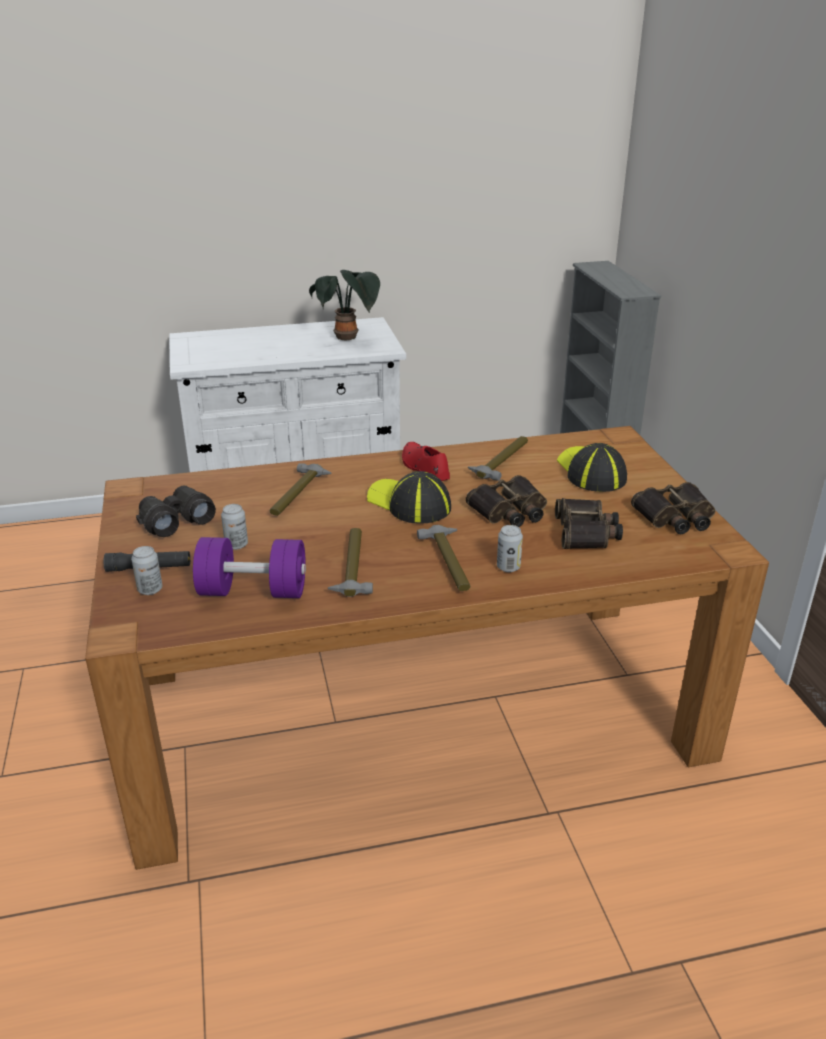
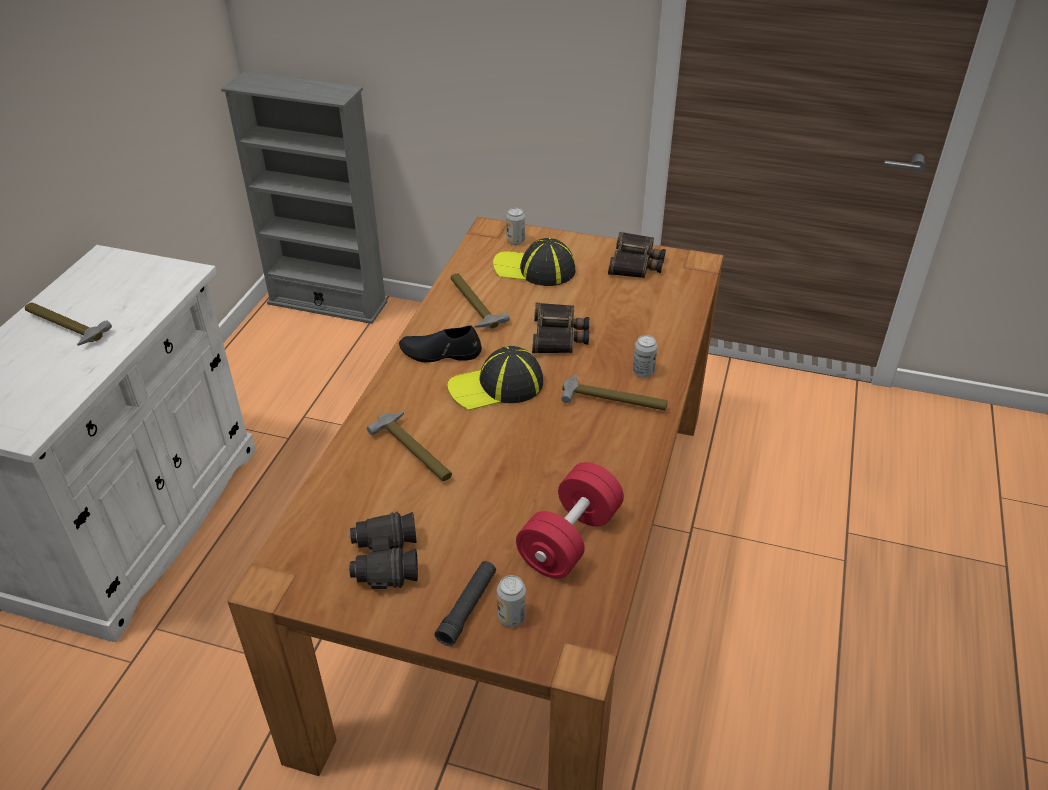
camera: 60 degrees left, 10 degrees up
purple dumbbell [193,537,306,598] -> red dumbbell [516,462,624,579]
can [221,504,248,550] -> can moved to [506,208,525,245]
potted plant [309,270,380,340] -> none
hammer [328,528,373,597] -> hammer moved to [25,302,112,346]
red shoe [402,442,450,481] -> black shoe [399,325,482,362]
binoculars [555,498,623,549] -> none

